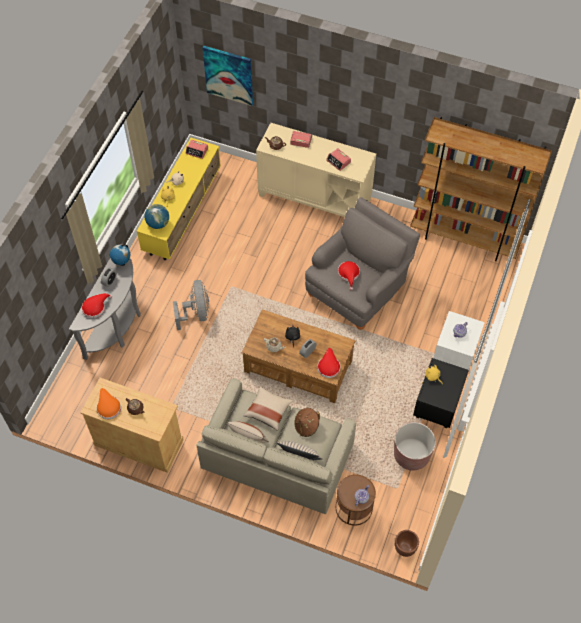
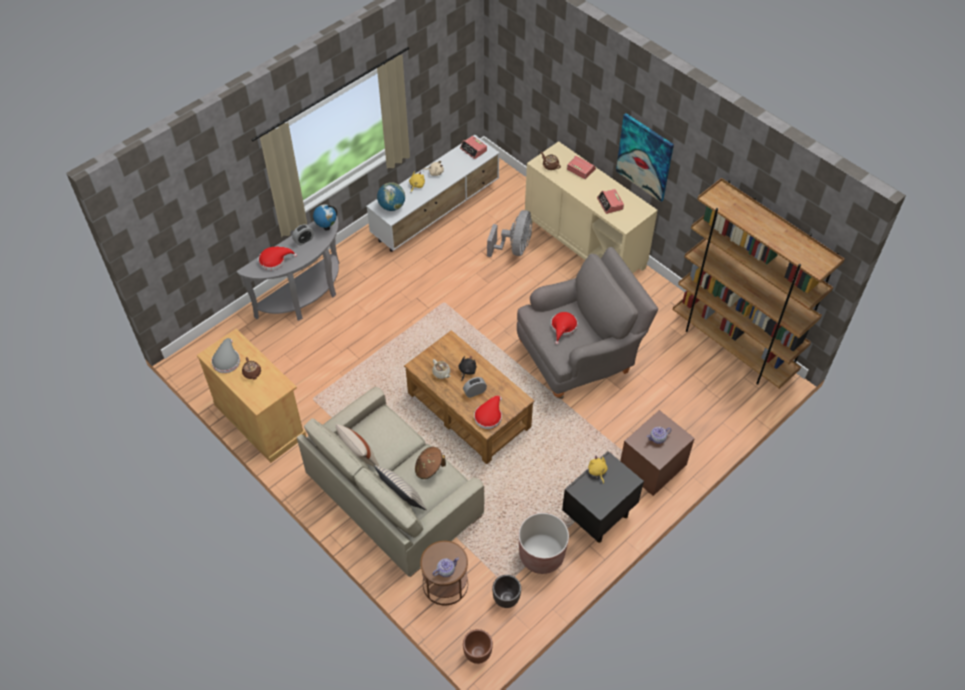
camera: 25 degrees right, 5 degrees down
orange hat [96,388,121,419] -> grey hat [211,338,240,373]
yellow tv stand [137,138,221,260] -> white tv stand [366,135,500,252]
grey fan [173,280,209,330] -> grey fan moved to [487,210,532,257]
picture [203,46,253,106] -> picture moved to [616,113,674,202]
beige pillow [243,387,293,431] -> none
white nightstand [434,311,485,375] -> brown nightstand [620,410,695,496]
none -> black planter [492,575,521,608]

